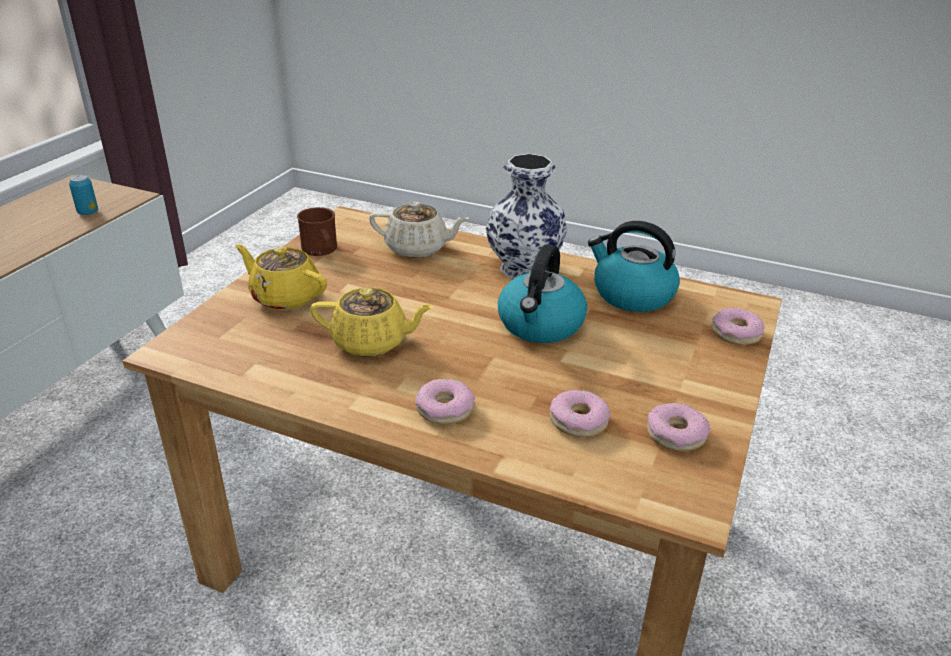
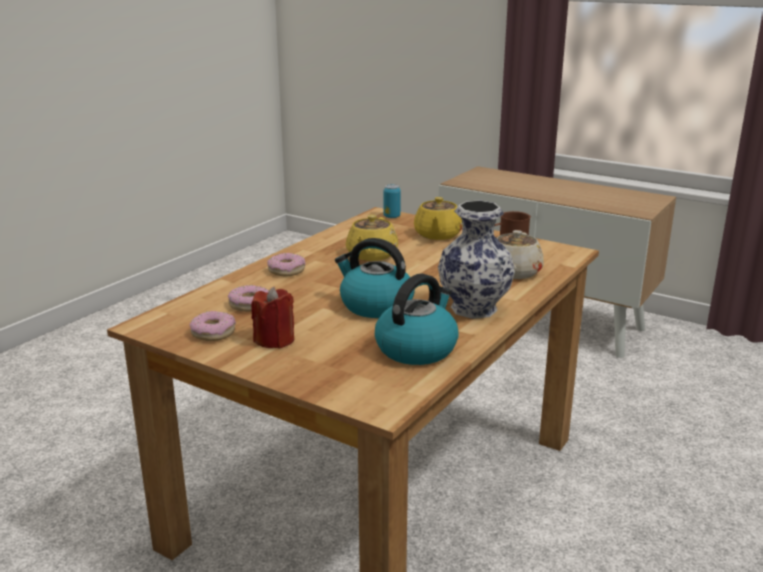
camera: 100 degrees right, 10 degrees down
can [69,175,98,215] -> can moved to [383,184,401,218]
yellow teapot [235,244,327,310] -> yellow teapot turned 150 degrees clockwise [414,197,463,240]
donut [712,308,764,345] -> none
none -> red candle [251,286,294,348]

